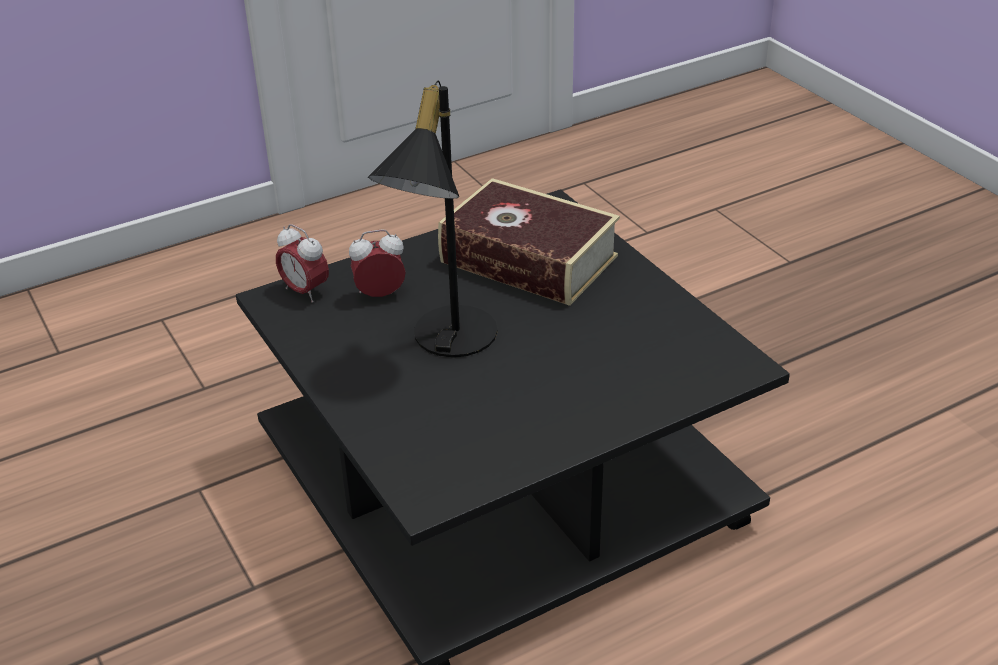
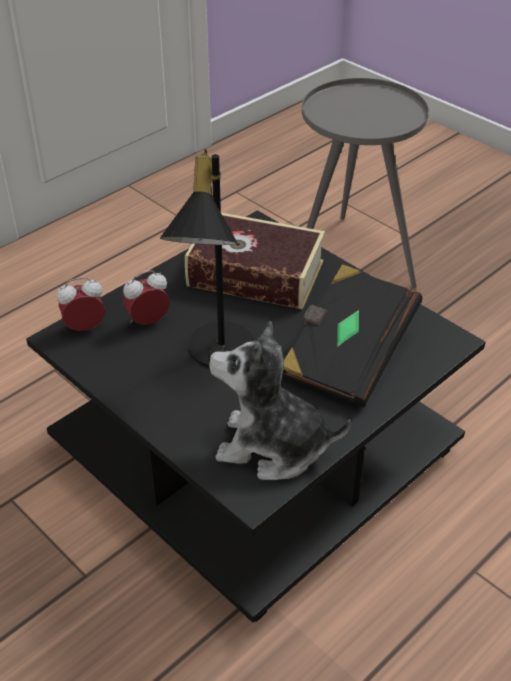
camera: 15 degrees left, 5 degrees up
alarm clock [276,224,329,303] -> alarm clock turned 135 degrees clockwise [57,277,105,331]
none -> plush toy [209,321,351,480]
none -> black book [283,264,423,407]
none -> grey side table [302,78,429,289]

